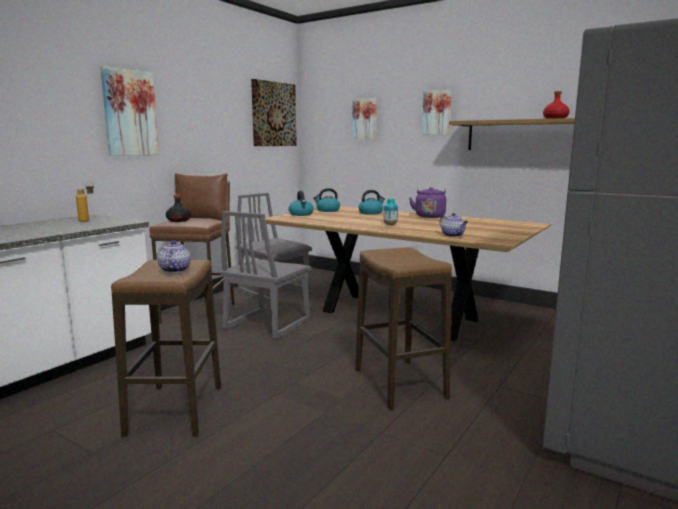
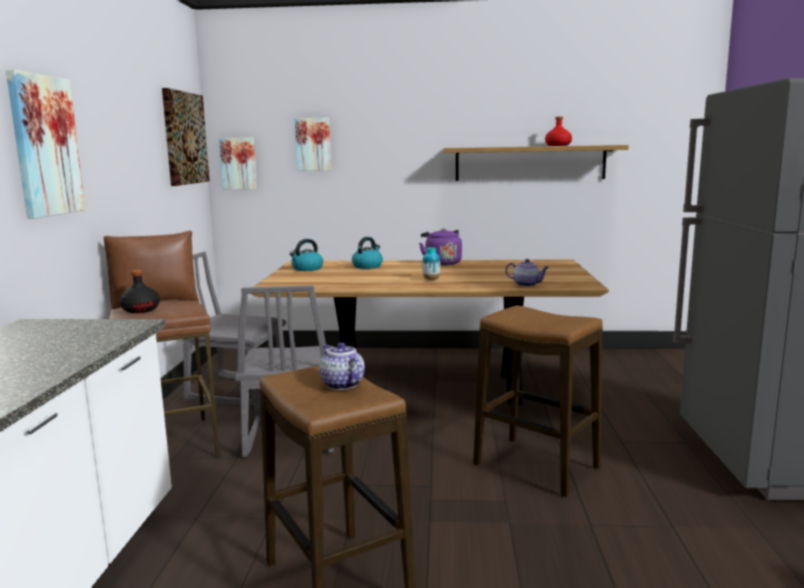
camera: 30 degrees left, 0 degrees up
bottle [76,182,94,222] -> none
kettle [288,191,314,216] -> none
picture [422,90,452,135] -> picture moved to [219,137,257,189]

